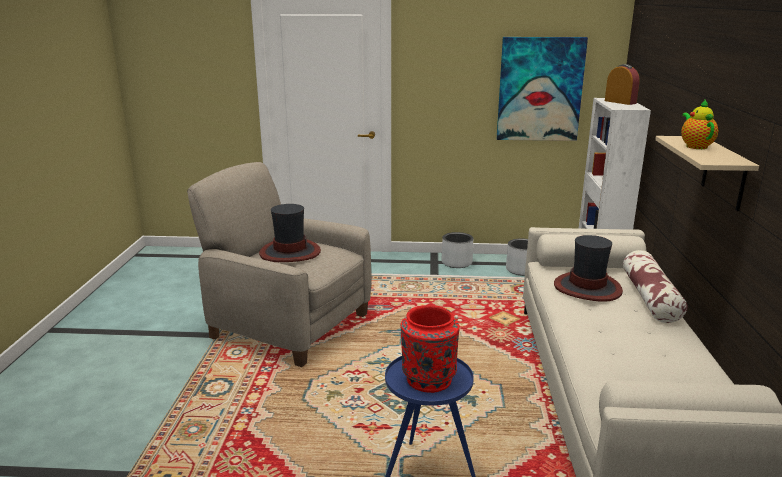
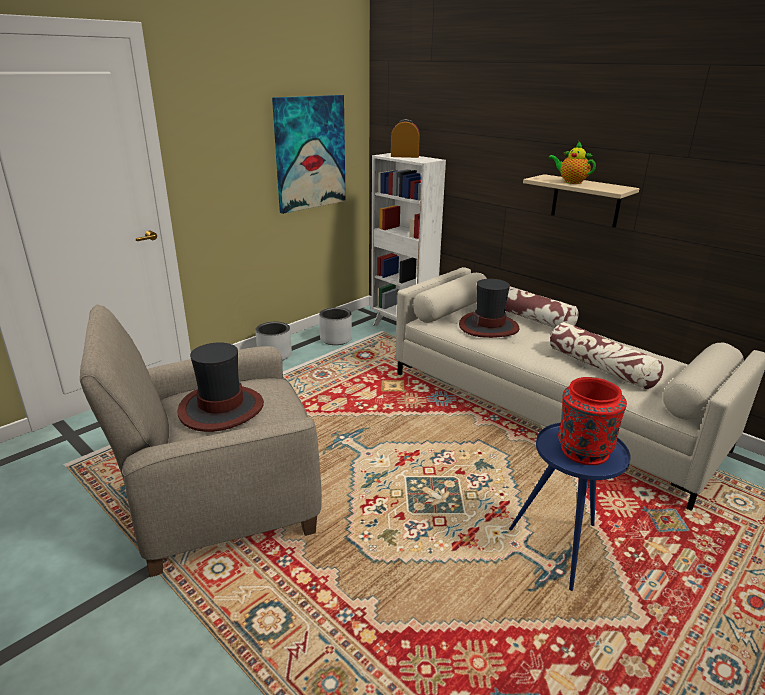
camera: 50 degrees left, 5 degrees up
none -> pillow [550,322,664,390]

